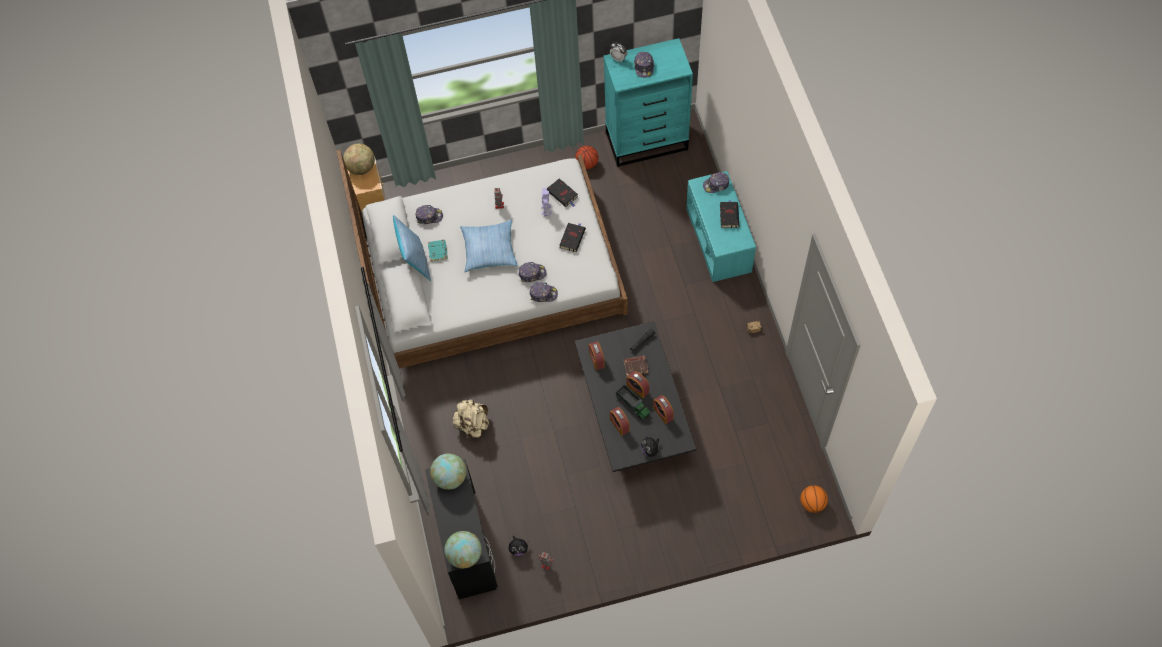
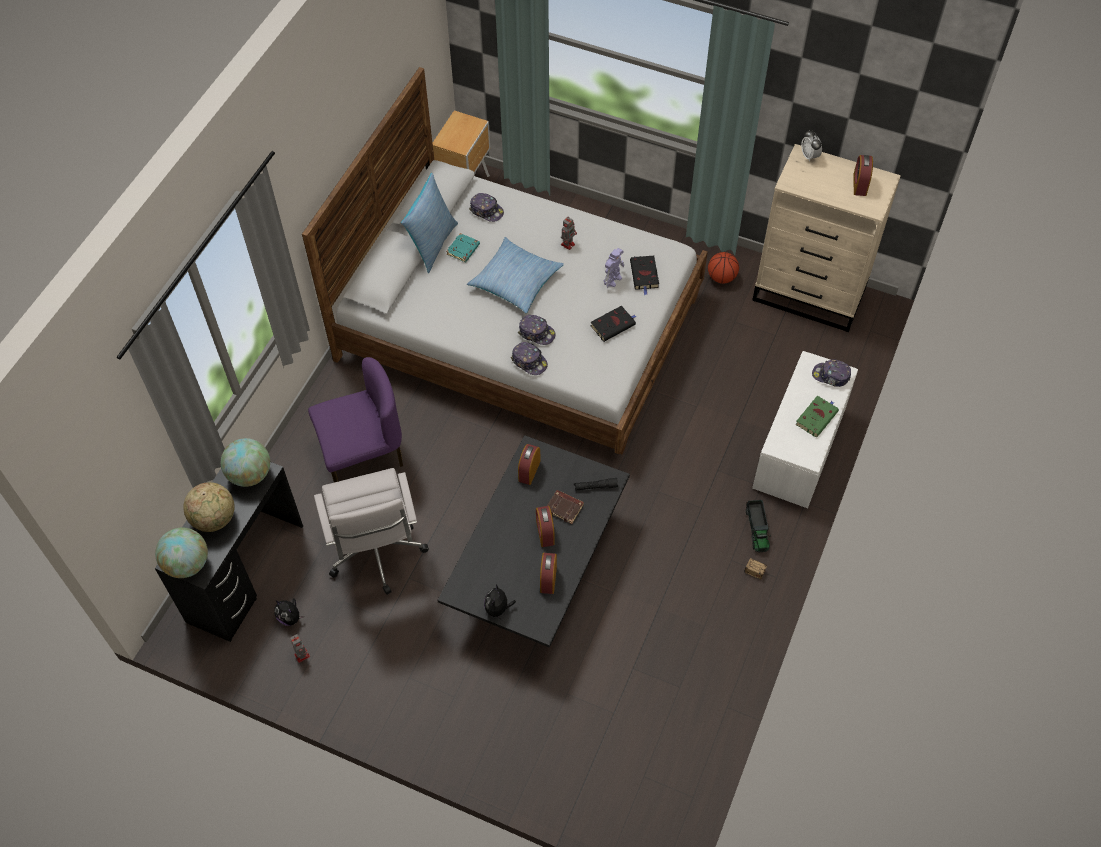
camera: 35 degrees right, 5 degrees down
globe [343,144,375,175] -> globe moved to [183,482,235,532]
beige backpack [452,400,489,439] -> purple chair [308,357,403,483]
turquoise dresser [604,38,693,167] -> beige dresser [752,144,901,332]
alarm clock [610,407,630,436] -> alarm clock moved to [853,155,873,196]
toy truck [616,385,651,420] -> toy truck moved to [746,500,771,552]
cap [634,52,654,78] -> none
turquoise bench [686,171,756,282] -> white bench [752,351,858,508]
black book [720,200,739,228] -> green book [795,396,839,437]
basketball [800,485,828,513] -> none
none -> white office chair [314,468,429,595]

